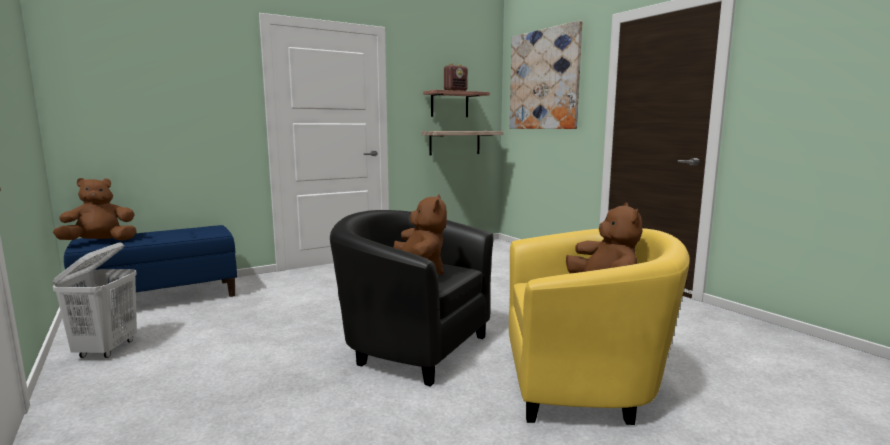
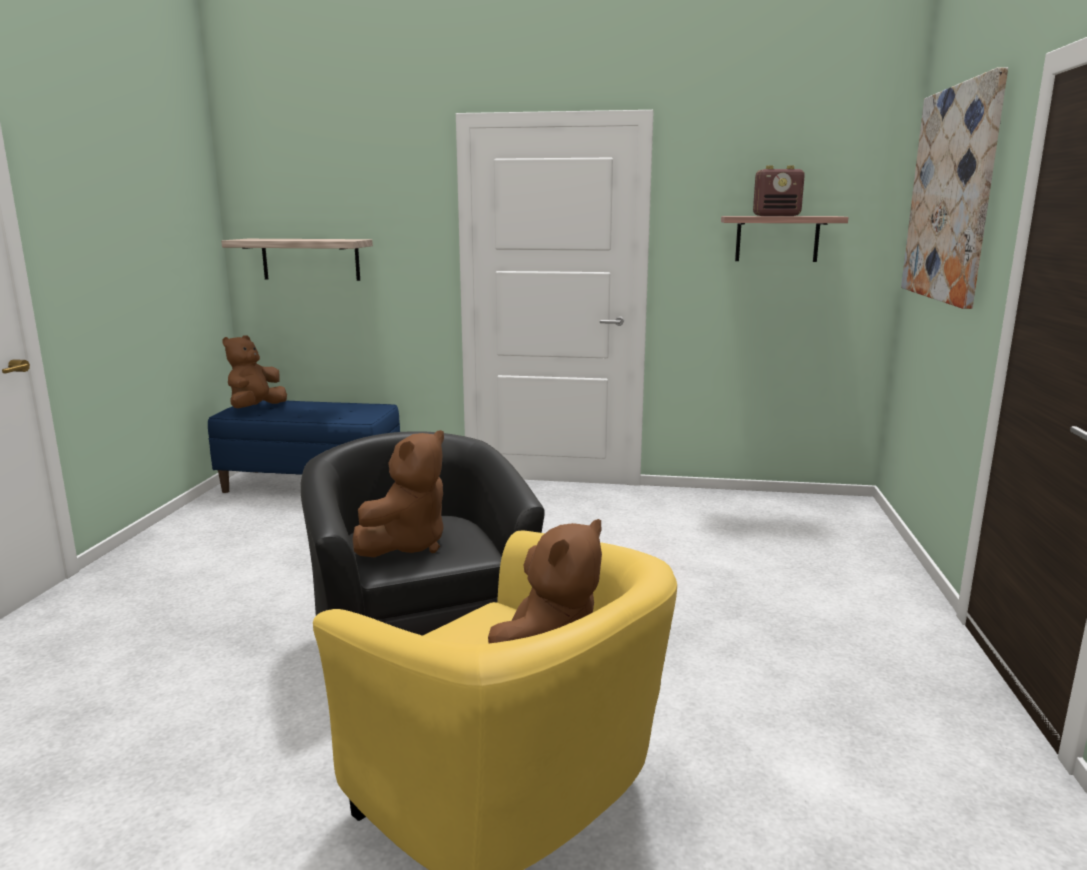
camera: 40 degrees right, 5 degrees up
white laundry basket [52,243,137,358] -> none
brown plush toy [53,178,137,241] -> brown plush toy turned 75 degrees counterclockwise [222,335,287,408]
shelf [421,131,503,156] -> shelf moved to [221,239,373,281]

